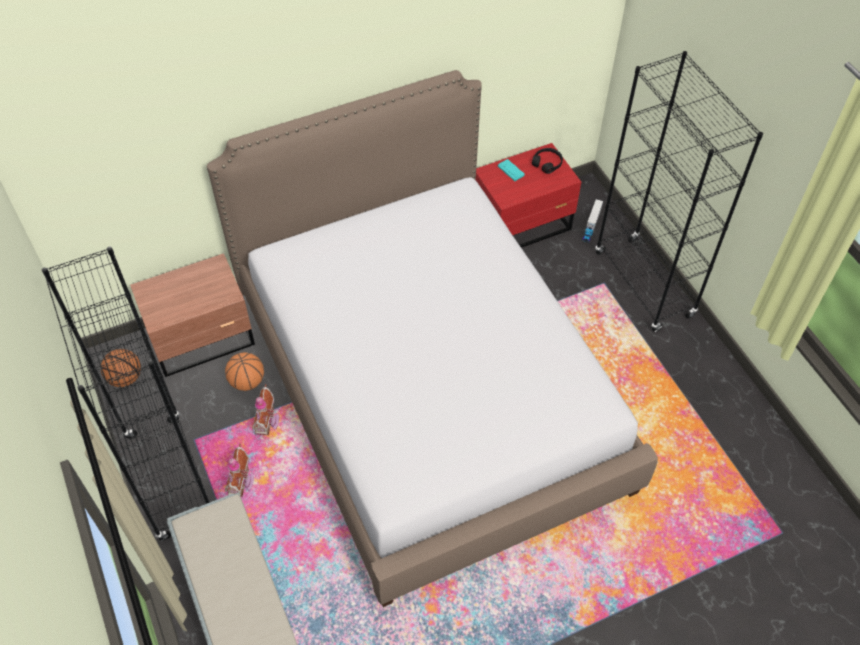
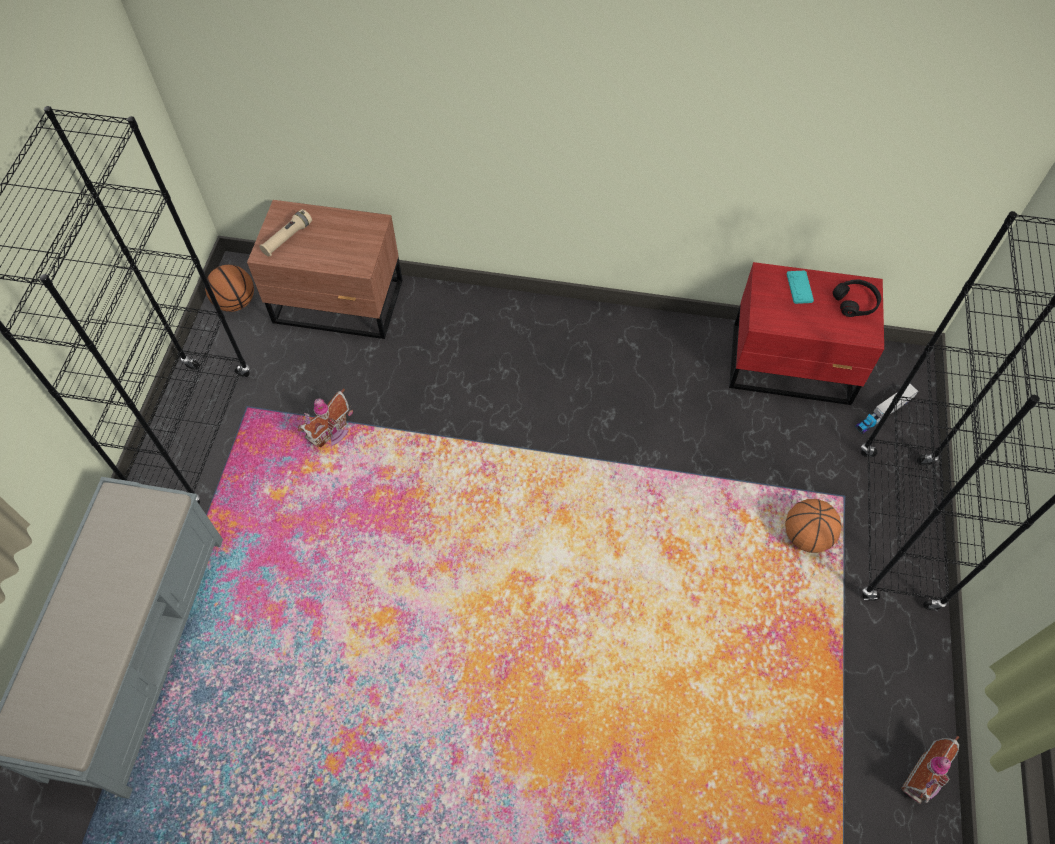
camera: 35 degrees right, 5 degrees up
bed [207,70,658,607] -> none
basketball [225,352,264,391] -> basketball moved to [785,499,842,553]
toy house [225,444,254,497] -> toy house moved to [901,736,959,804]
none -> beige flashlight [259,209,312,256]

